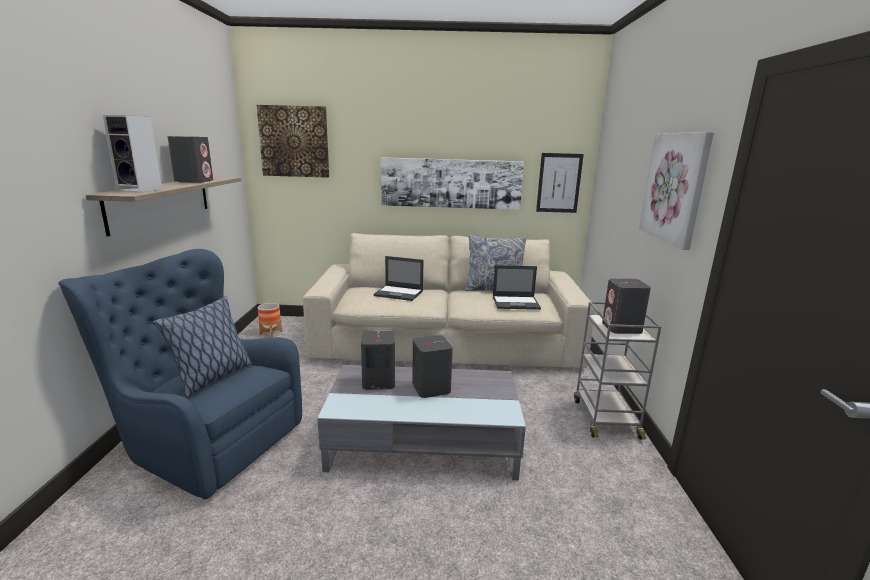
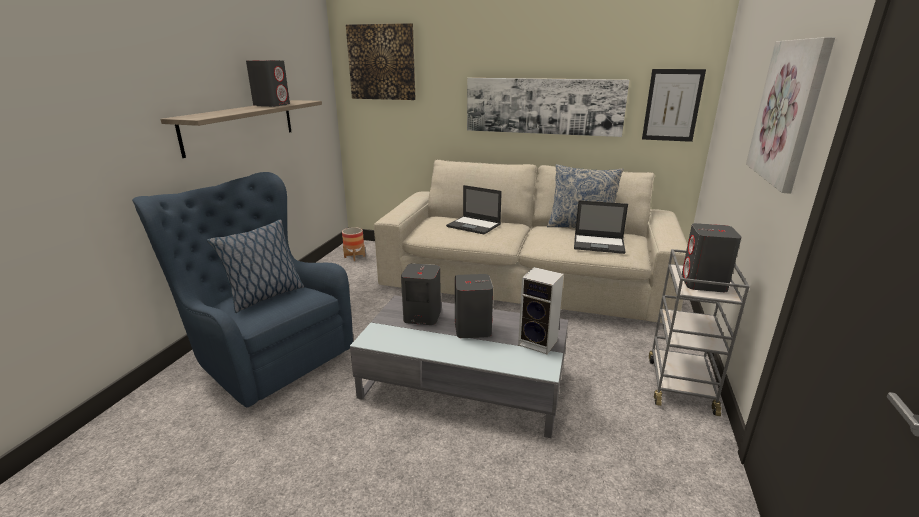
camera: 15 degrees right, 5 degrees up
speaker [103,115,162,192] -> speaker moved to [518,267,564,354]

